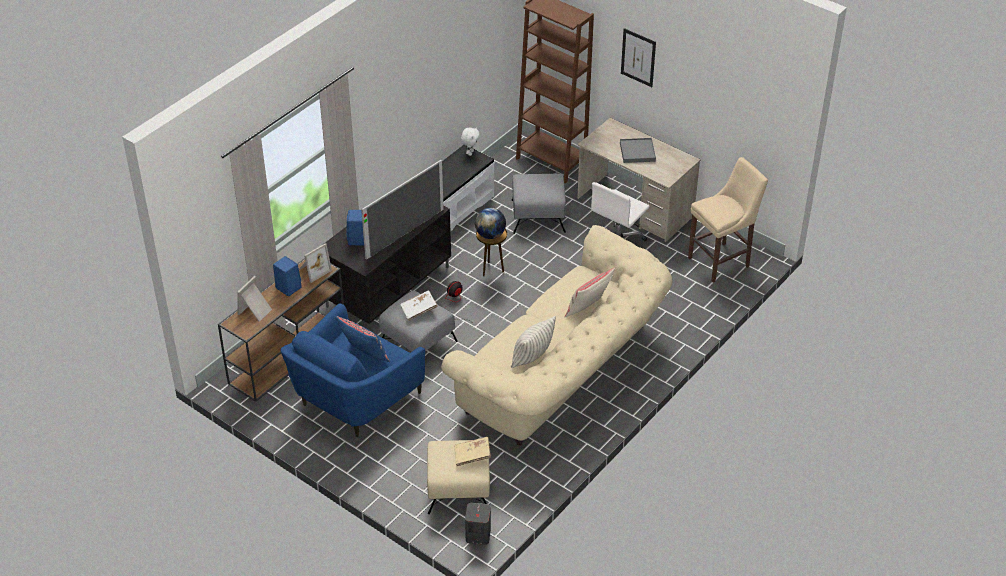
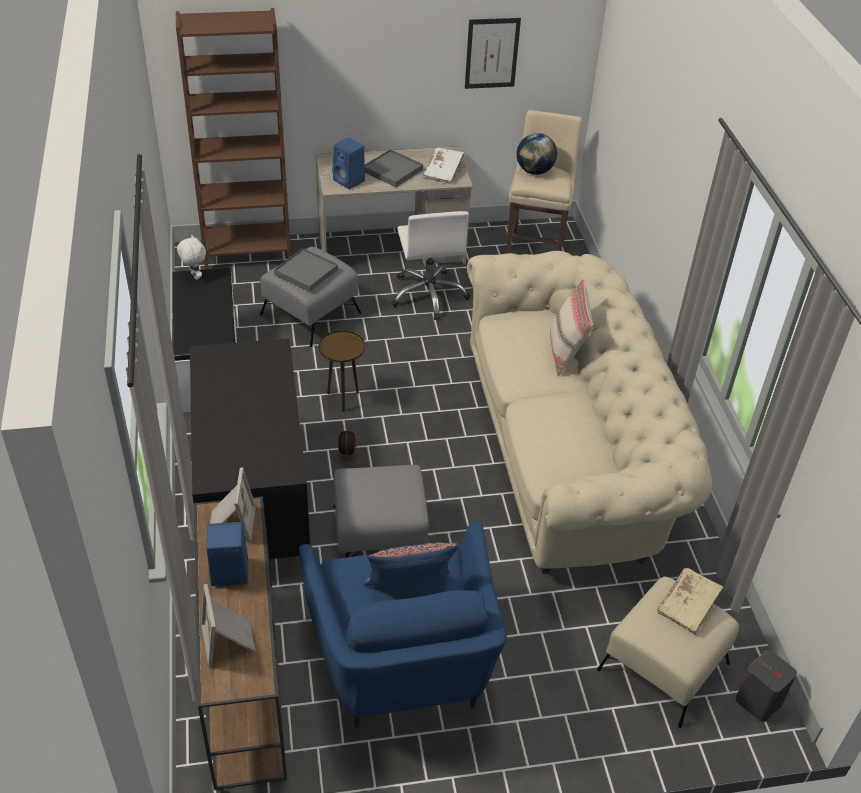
camera: 50 degrees left, 0 degrees up
blue speaker [347,210,364,245] -> blue speaker moved to [332,138,365,189]
television [361,160,444,260] -> none
white book [400,291,438,321] -> white book moved to [423,147,464,184]
globe [475,208,506,239] -> globe moved to [517,133,557,175]
pillow [511,316,556,368] -> none
picture [621,28,656,87] -> picture moved to [465,18,521,89]
none -> grey tray [274,248,338,292]

